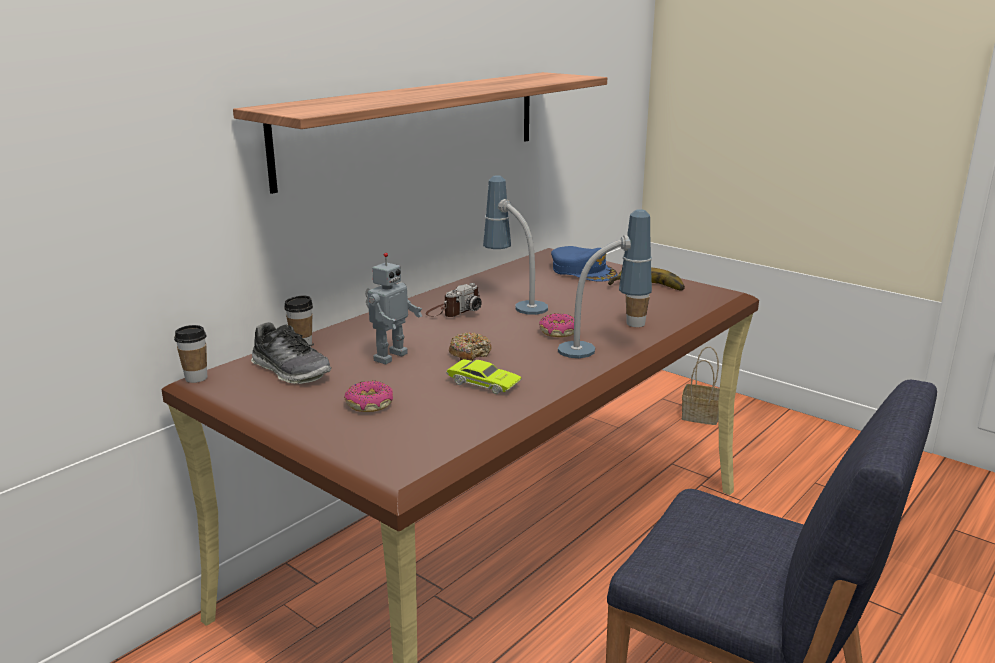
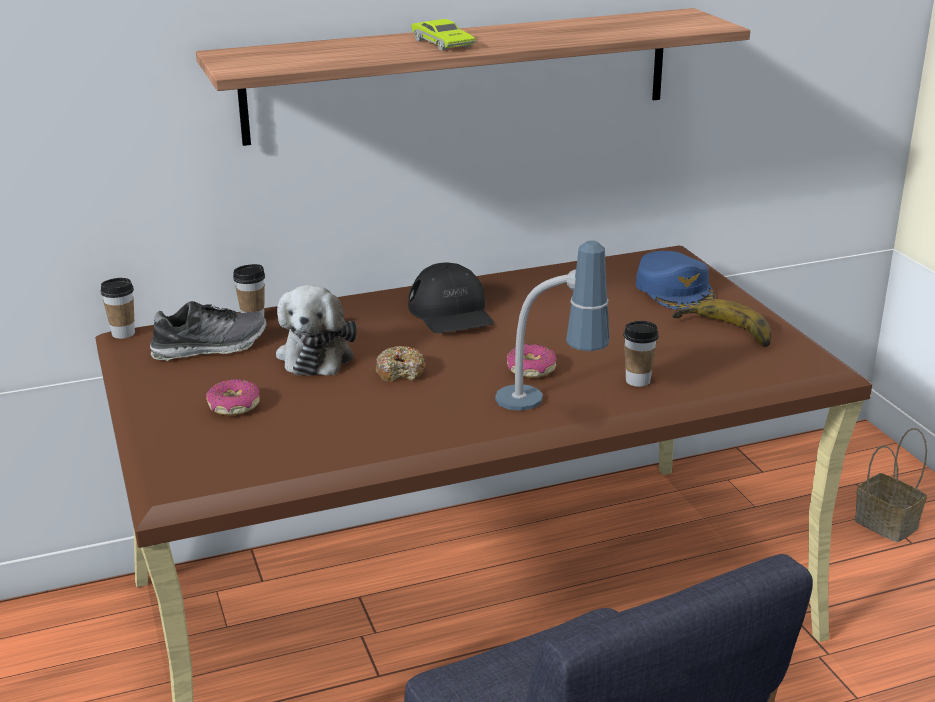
camera: 30 degrees right, 5 degrees up
shoe [251,322,332,384] -> shoe turned 90 degrees counterclockwise [150,301,266,361]
toy robot [365,253,422,364] -> plush toy [276,285,357,376]
camera [426,283,482,317] -> black cap [408,263,494,333]
green toy car [446,359,522,394] -> green toy car moved to [411,19,476,50]
table lamp [483,175,548,315] -> none

